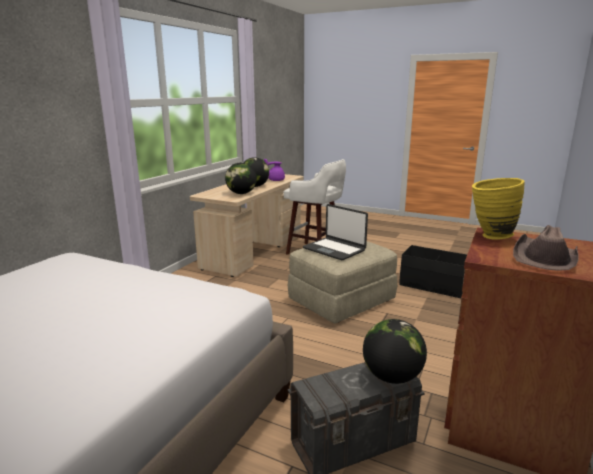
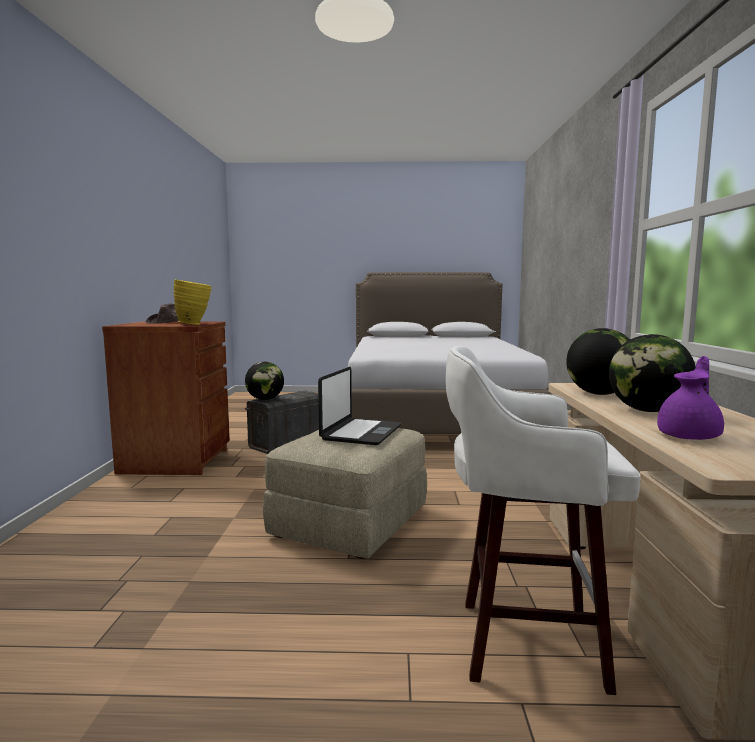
camera: 155 degrees right, 10 degrees down
laptop [303,204,368,260] -> laptop turned 90 degrees clockwise [318,367,402,445]
black storage box [399,245,467,298] -> none

